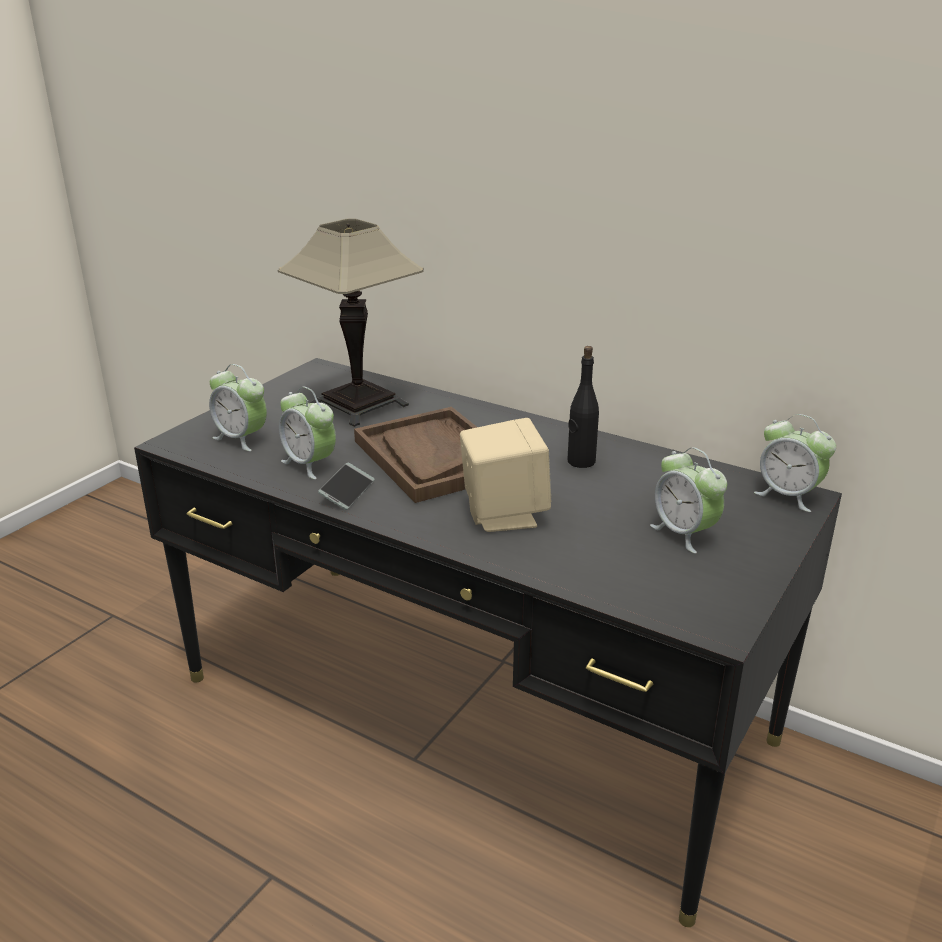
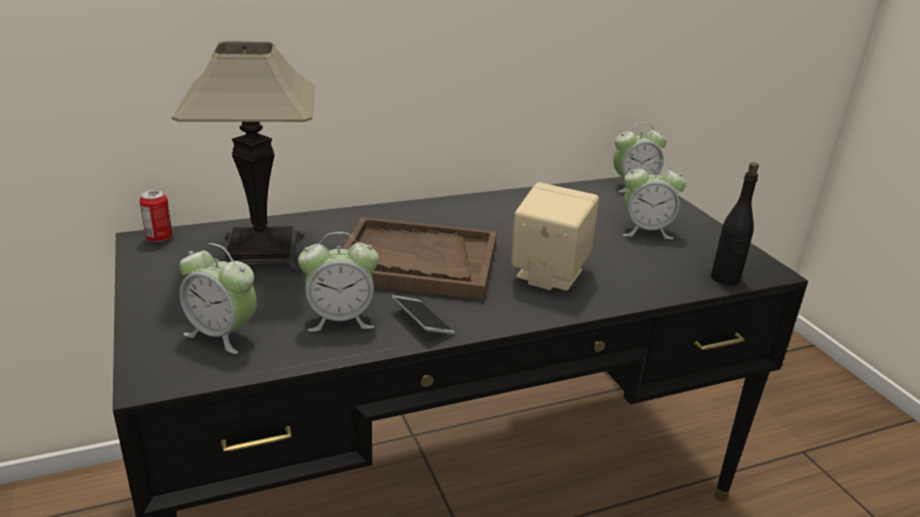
camera: 55 degrees left, 0 degrees up
alarm clock [209,364,267,451] -> alarm clock turned 45 degrees clockwise [179,243,257,354]
black bottle [567,346,599,468] -> black bottle moved to [711,162,759,285]
none -> can [139,190,173,242]

